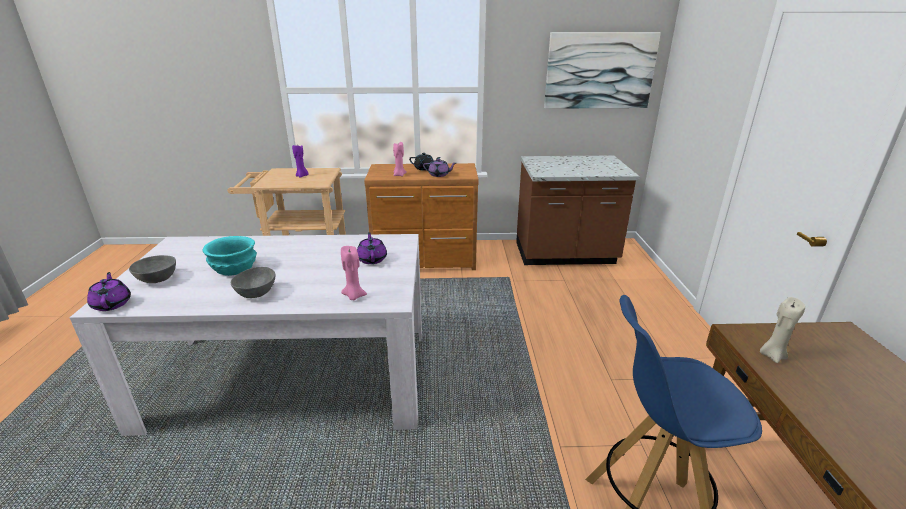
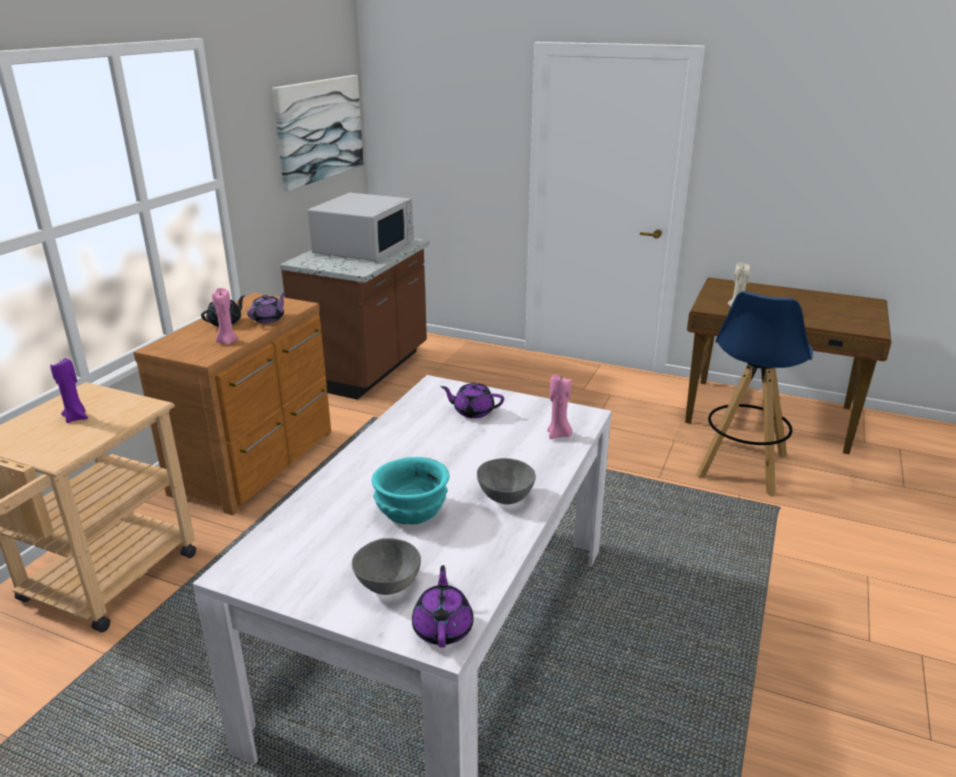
camera: 65 degrees left, 0 degrees up
purple teapot [87,272,131,311] -> purple teapot turned 90 degrees clockwise [412,565,474,648]
none -> white microwave [308,192,414,261]

